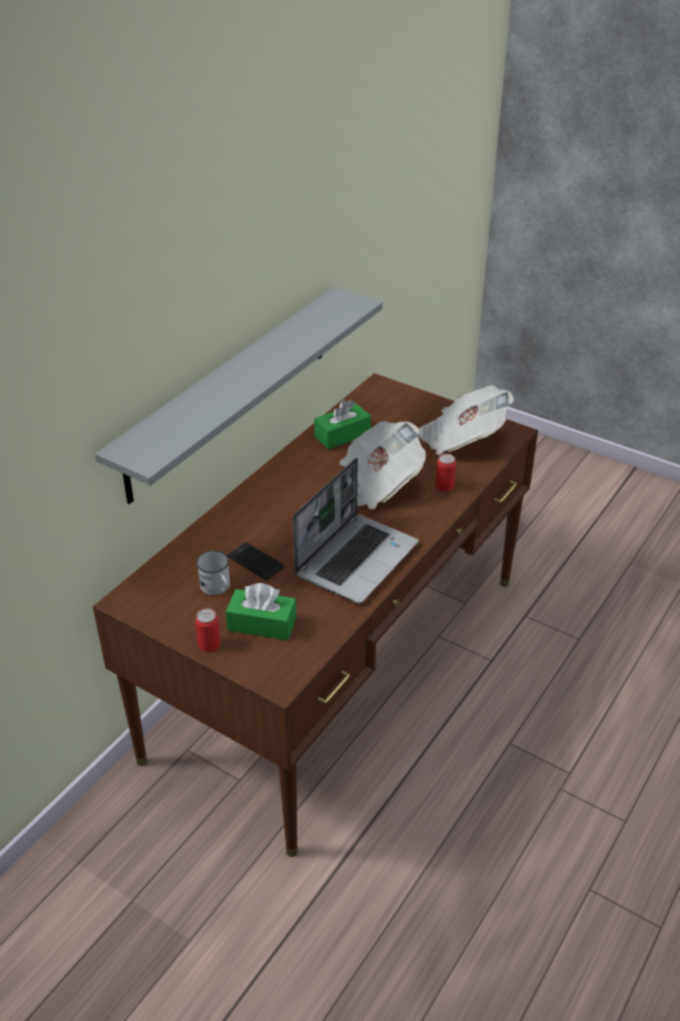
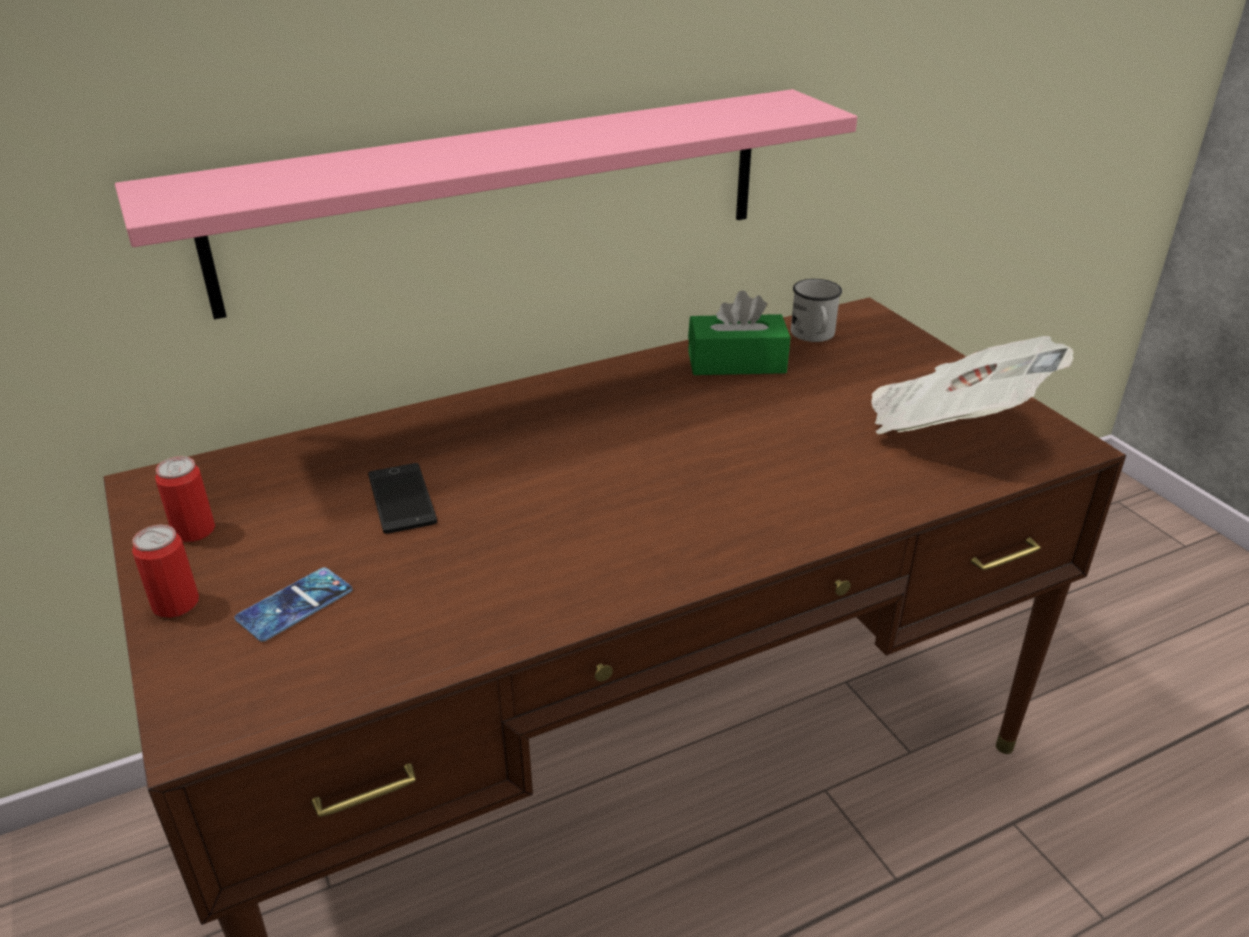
camera: 30 degrees right, 5 degrees down
grey shelf [95,287,383,504] -> pink shelf [115,89,857,319]
white mug [196,550,230,595] -> white mug moved to [791,279,842,342]
green tissue box [226,583,296,641] -> phone [235,567,353,642]
laptop [293,458,418,604] -> none
newspaper [339,421,426,510] -> none
can [435,454,456,492] -> can moved to [155,456,215,542]

